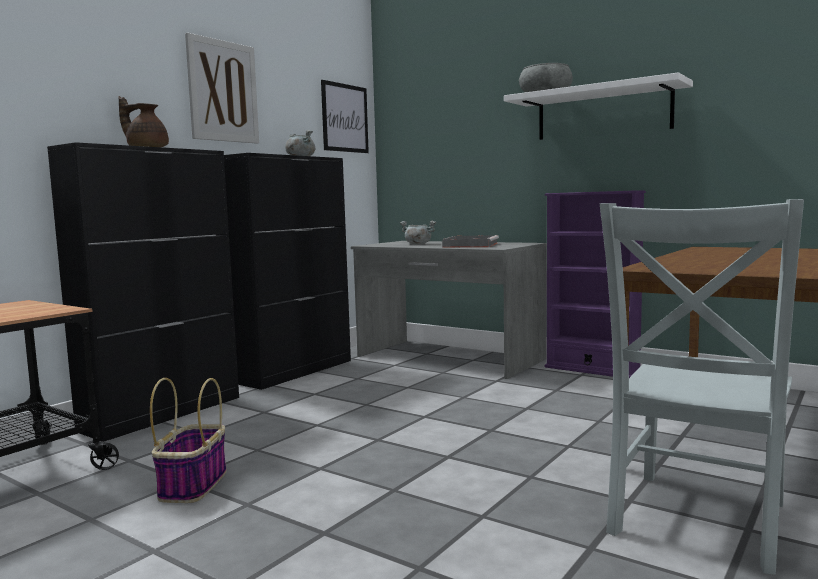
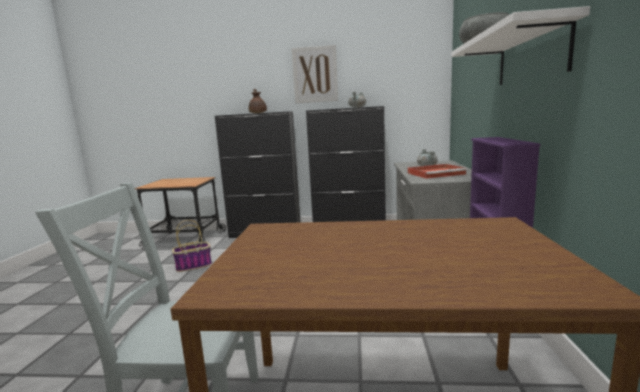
camera: 60 degrees right, 5 degrees up
picture [321,80,369,153] -> none
grey tray [442,235,499,248] -> red tray [408,164,467,179]

